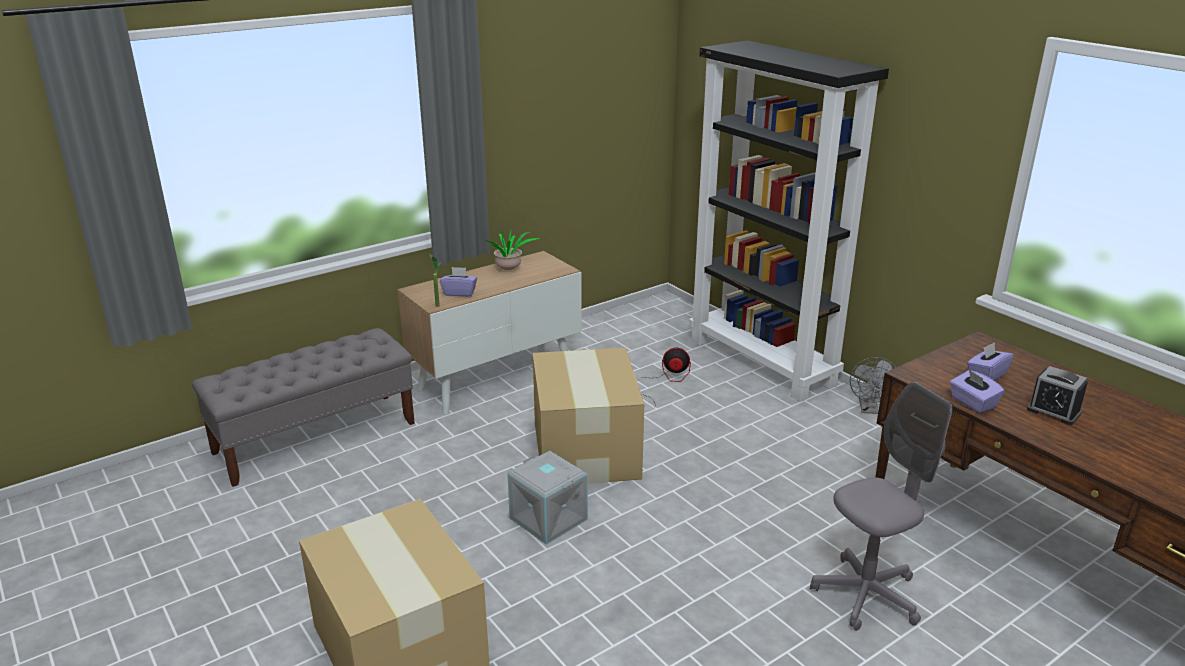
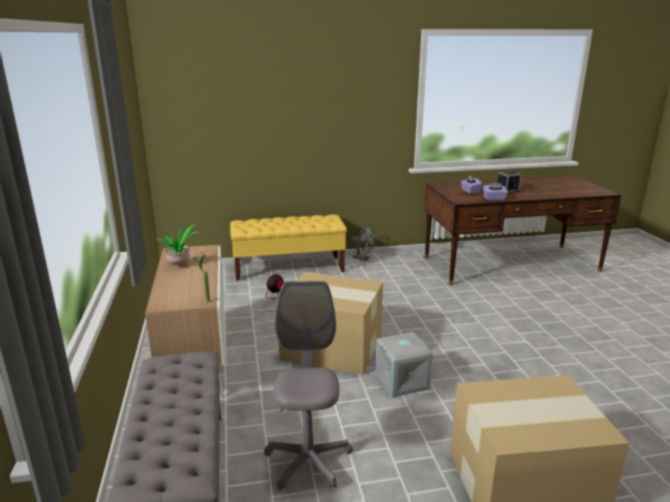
camera: 65 degrees left, 5 degrees down
purple tissue box [440,267,477,297] -> none
black bookcase [689,41,889,402] -> yellow bench [230,214,347,281]
grey office chair [810,382,952,631] -> grey office chair moved to [264,281,353,491]

